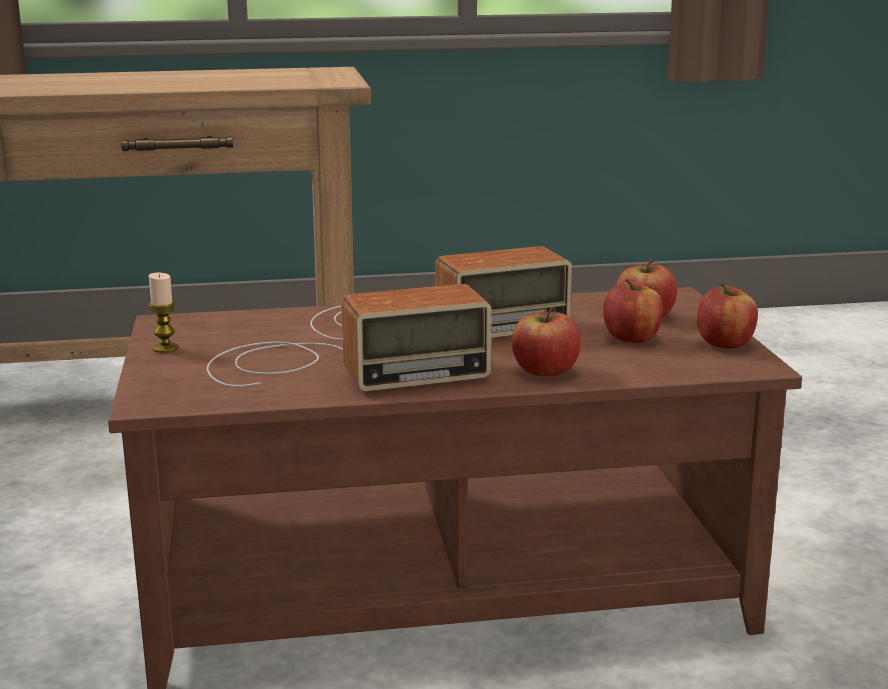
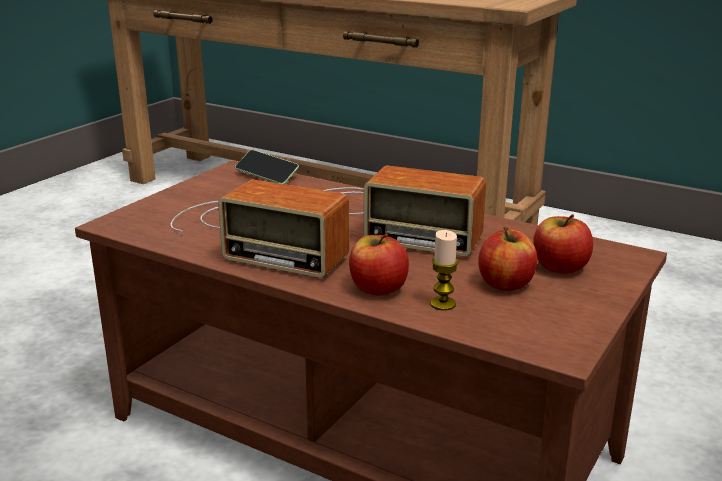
camera: 40 degrees right, 5 degrees up
candle [148,273,179,353] -> candle moved to [430,230,459,311]
apple [697,283,758,349] -> none
none -> phone [235,150,299,184]

